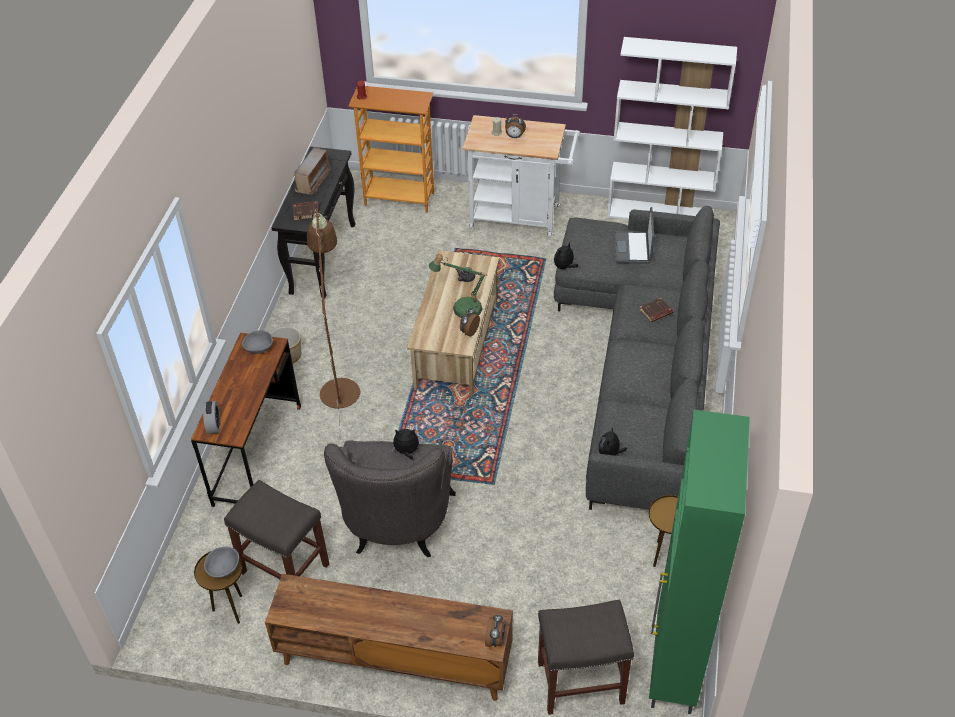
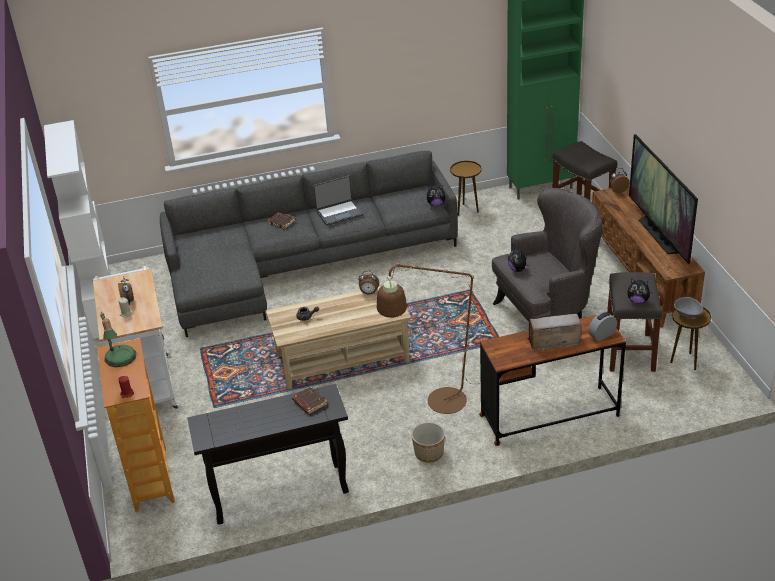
camera: 115 degrees left, 10 degrees down
grey bowl [242,330,273,354] -> none
radio [294,148,332,196] -> radio moved to [526,314,582,351]
table lamp [429,254,486,318] -> table lamp moved to [100,312,136,367]
plush toy [554,242,578,269] -> plush toy moved to [627,279,653,304]
laptop [614,207,655,264] -> laptop moved to [313,175,363,226]
none -> television [629,134,698,264]

